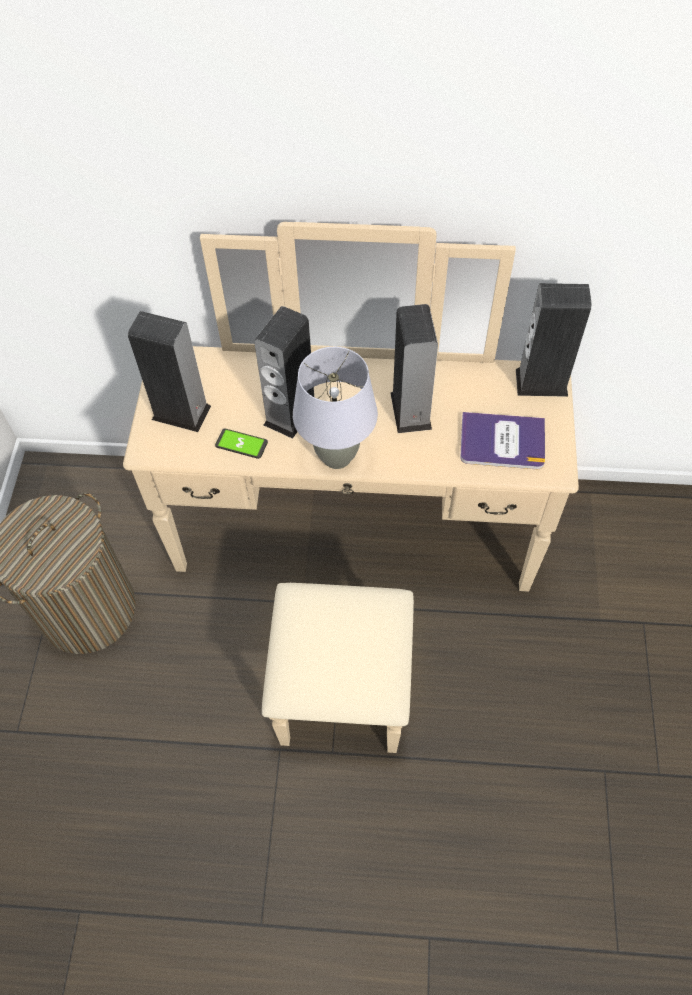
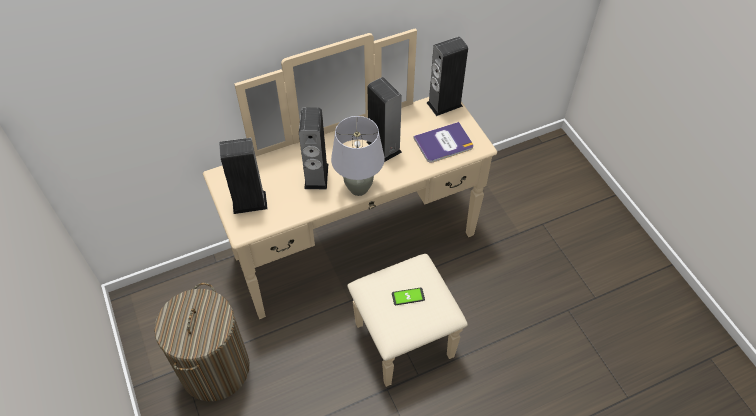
camera: 30 degrees left, 5 degrees down
phone [215,429,268,459] -> phone moved to [392,288,425,305]

